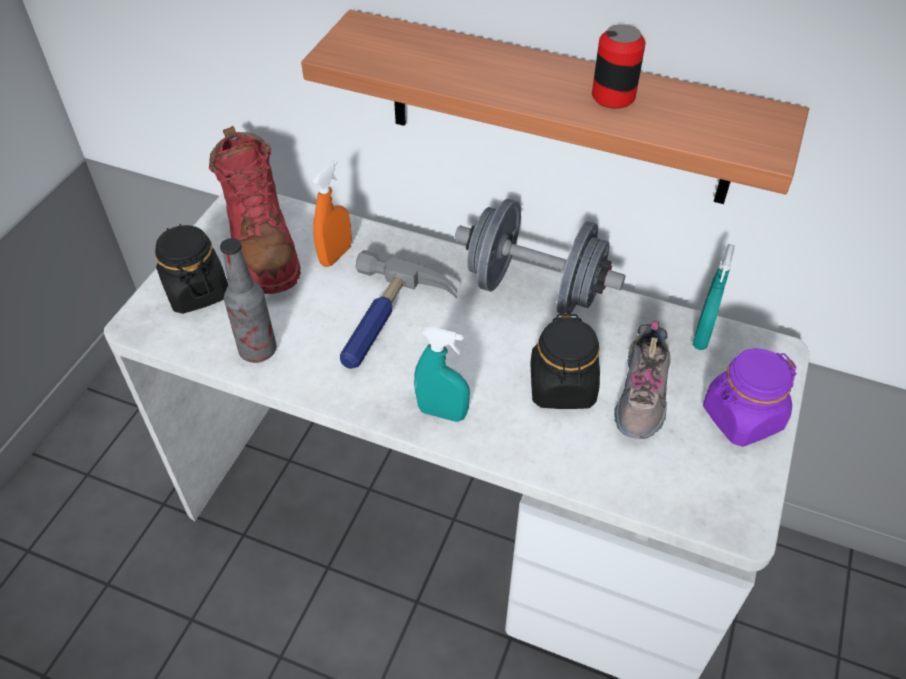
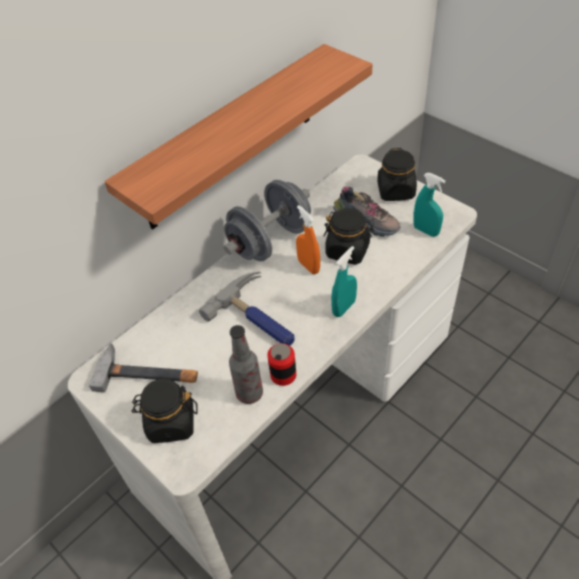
camera: 65 degrees left, 0 degrees up
red boot [209,125,301,294] -> hammer [89,344,198,392]
orange spray bottle [312,160,352,267] -> orange spray bottle moved to [296,205,320,274]
can [592,24,646,109] -> can moved to [267,343,296,386]
turquoise spray bottle [692,244,735,350] -> turquoise spray bottle moved to [413,173,446,237]
purple jar [703,348,797,447] -> black jar [377,148,417,201]

